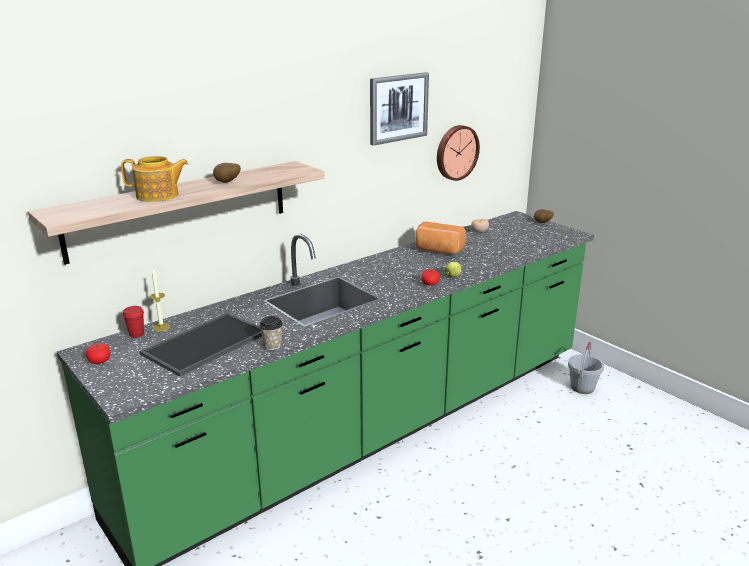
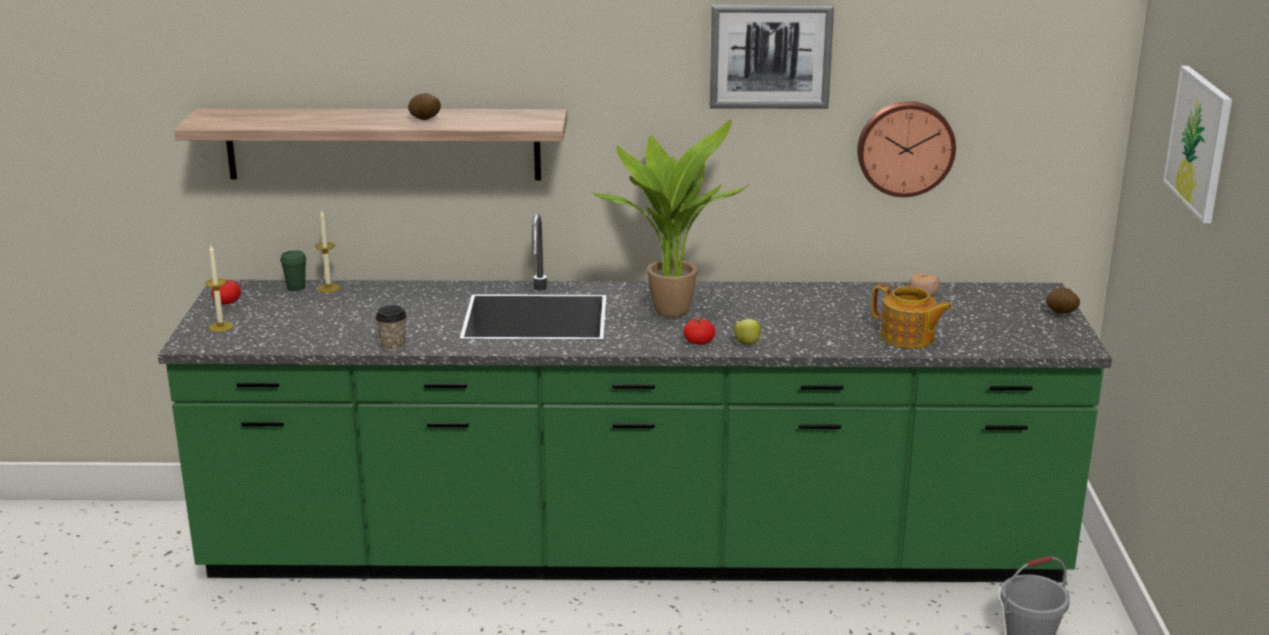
camera: 40 degrees right, 0 degrees up
teapot [121,156,188,202] -> teapot moved to [872,284,952,349]
red cup [123,306,144,338] -> green cup [280,250,307,291]
tray [139,313,262,377] -> none
bread [415,222,466,254] -> none
none -> candle [205,245,233,332]
none -> potted plant [589,120,748,318]
none -> picture [1163,66,1232,223]

